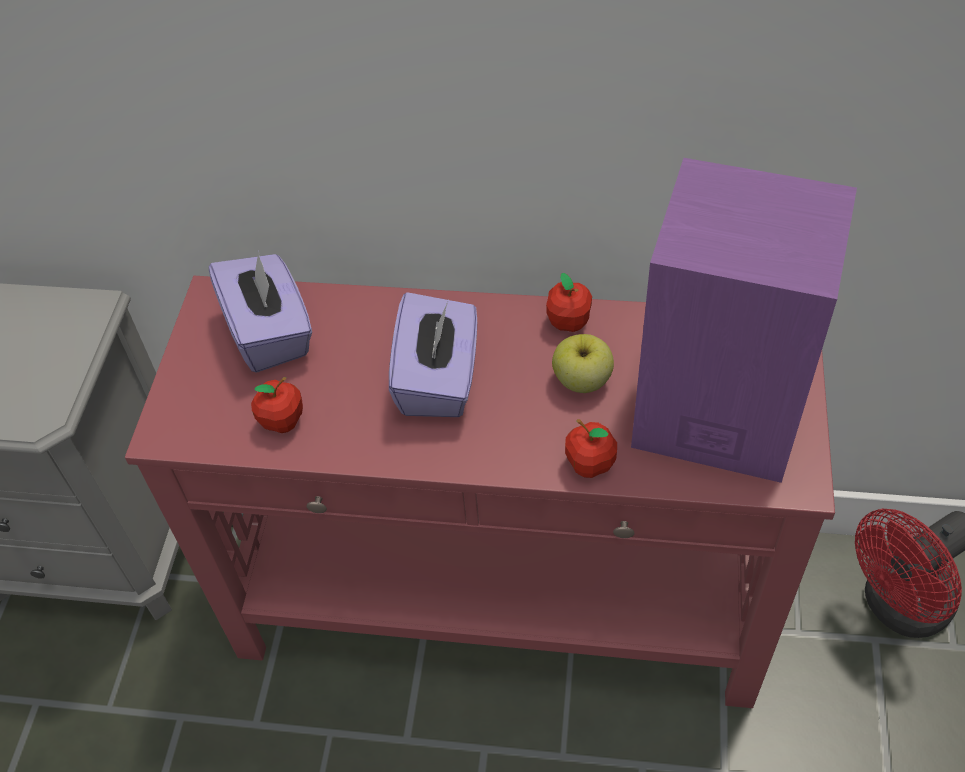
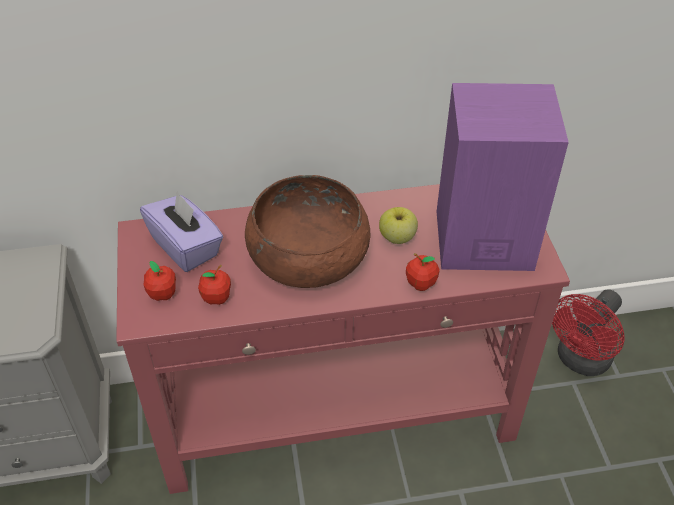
camera: 20 degrees left, 5 degrees down
purple tissue box [389,292,477,417] -> brown bowl [245,175,371,288]
apple [546,273,592,332] -> apple moved to [143,261,176,301]

